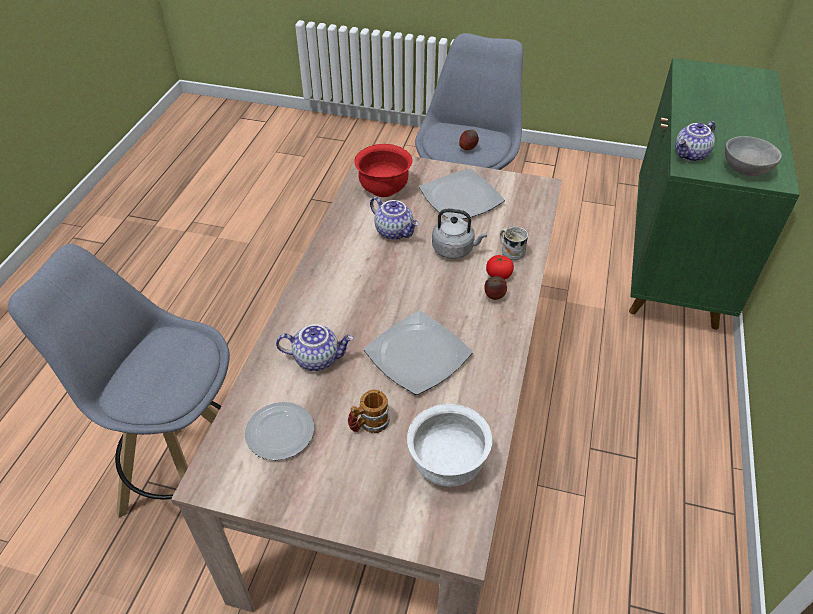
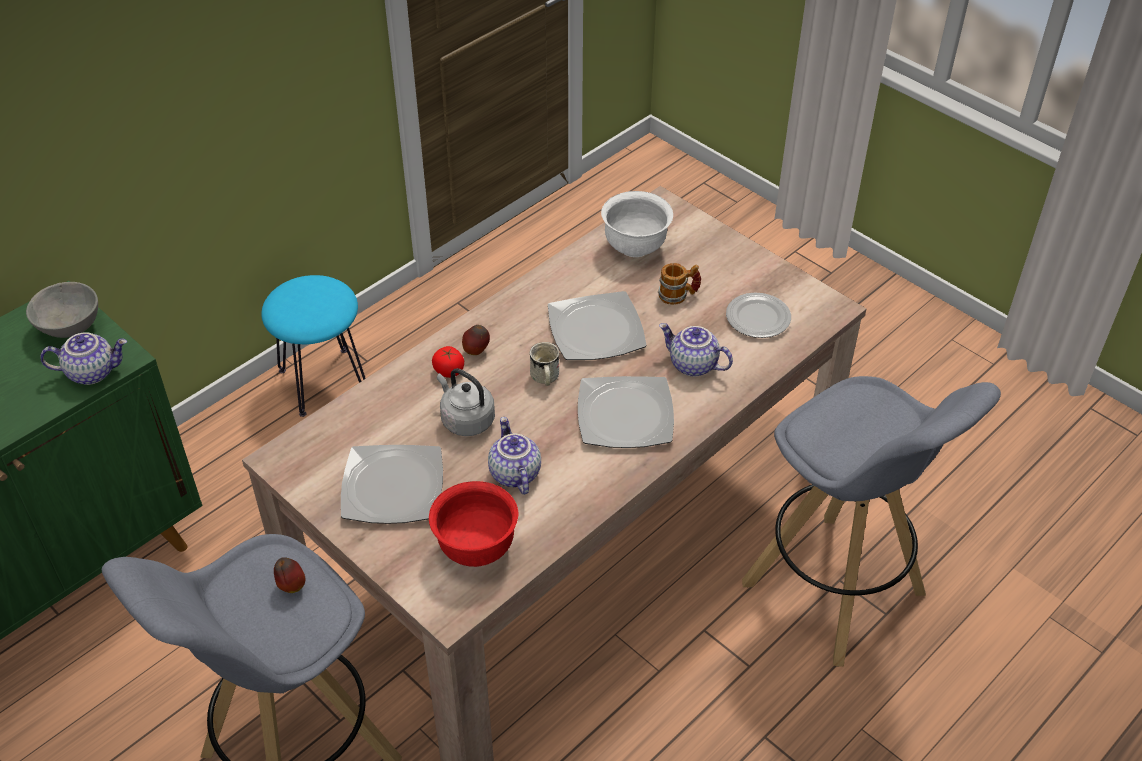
camera: 150 degrees left, 0 degrees up
white mug [500,226,528,260] -> white mug moved to [530,342,559,386]
none -> turquoise stool [261,275,366,417]
none -> plate [578,376,674,448]

